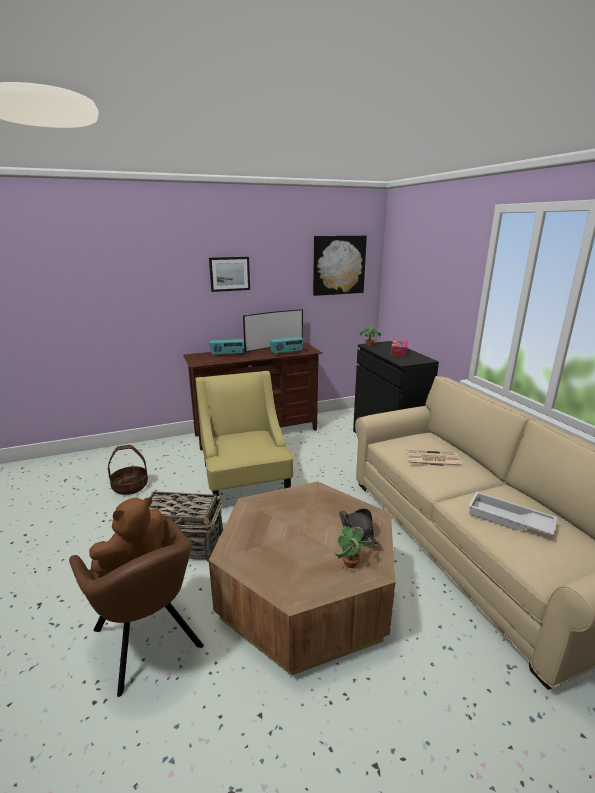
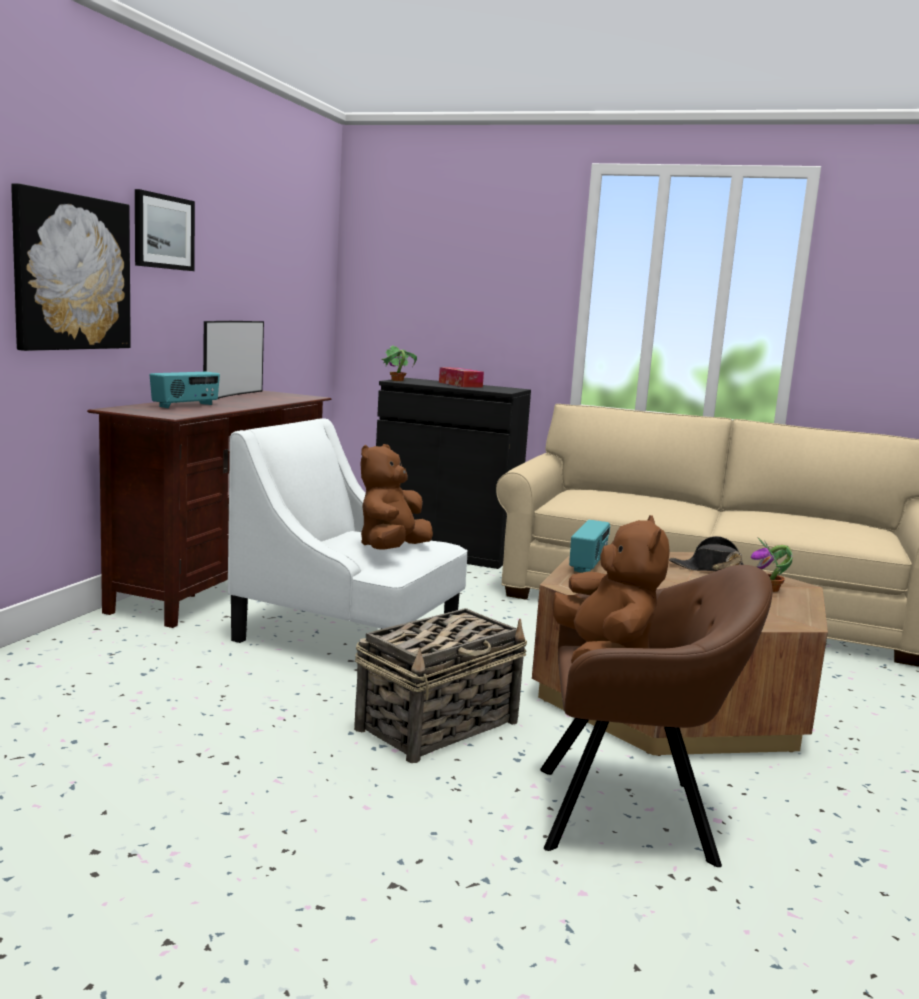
camera: 50 degrees left, 10 degrees down
basket [108,445,148,495] -> none
yellow armchair [195,371,293,496] -> white armchair [228,418,468,643]
radio [270,337,304,355] -> radio moved to [569,520,610,573]
picture [313,236,367,296] -> picture moved to [11,183,131,351]
newspaper [406,450,461,467] -> none
white tray [468,491,557,536] -> none
none -> brown plush toy [360,444,433,550]

